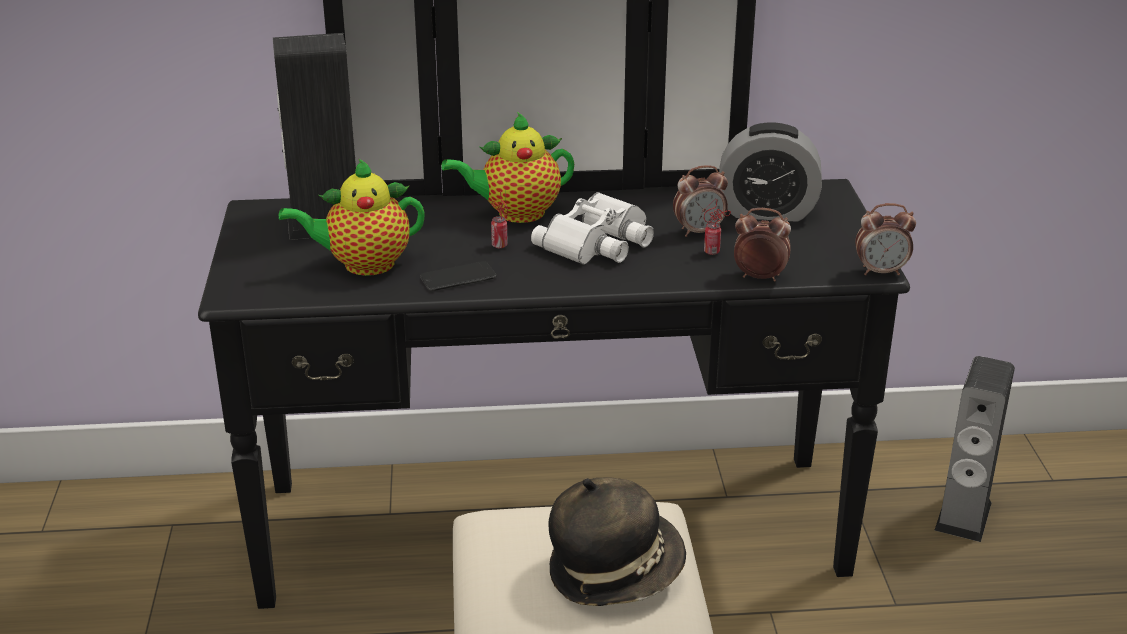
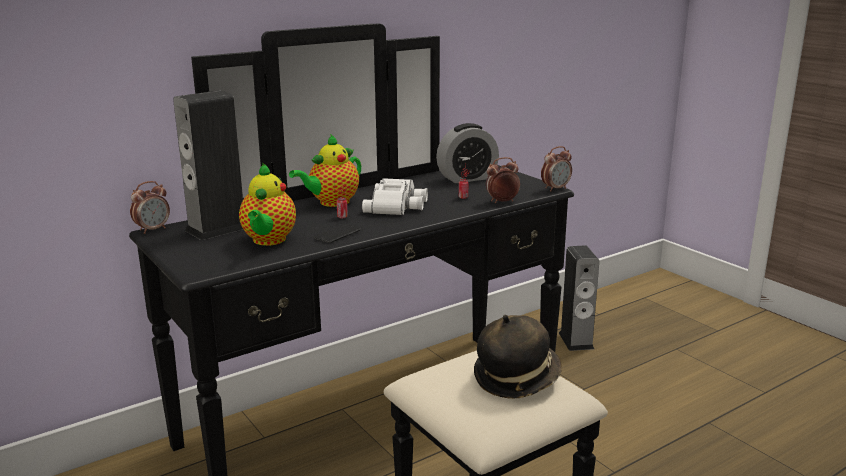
camera: 30 degrees left, 10 degrees down
teapot [279,158,425,276] -> teapot turned 45 degrees counterclockwise [239,163,296,246]
alarm clock [673,165,728,237] -> alarm clock moved to [130,181,170,234]

